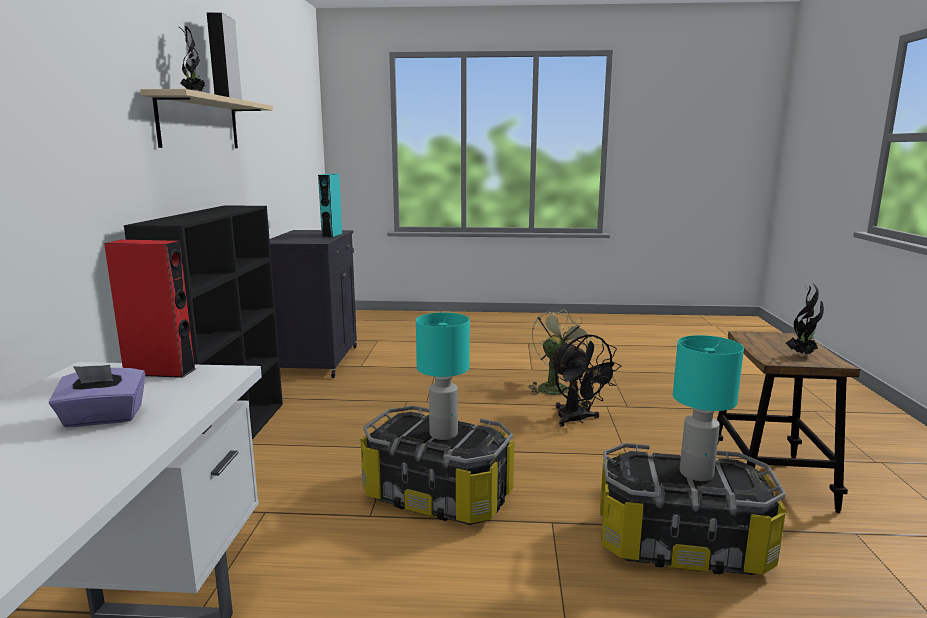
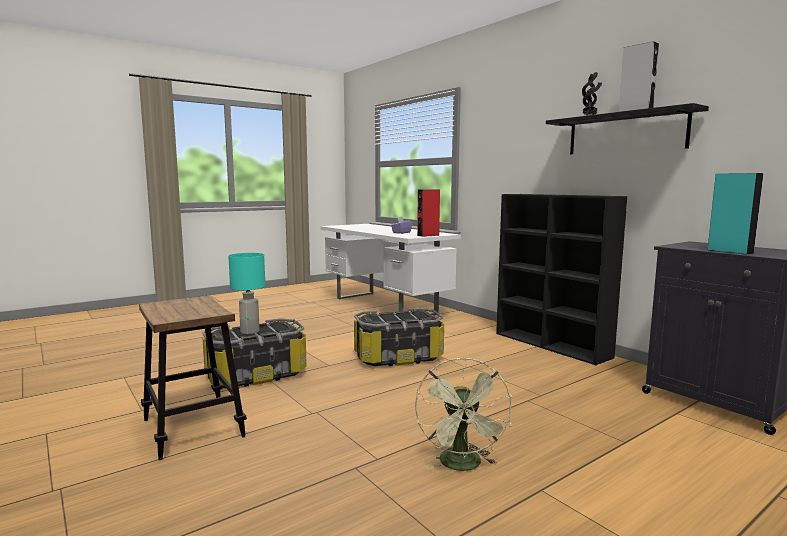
camera: 140 degrees right, 5 degrees down
beige shelf [140,89,273,148] -> black shelf [546,103,709,154]
turquoise table lamp [416,312,470,440] -> none
black fan [550,334,621,427] -> none
potted plant [786,283,824,355] -> none

